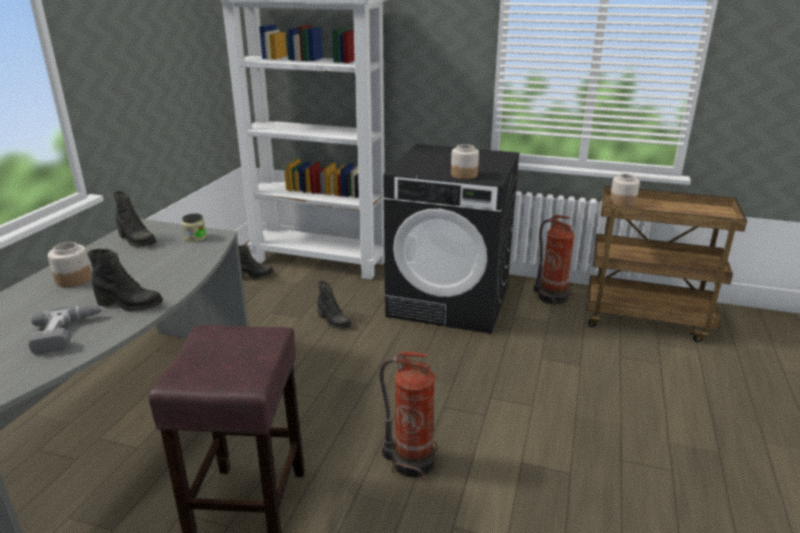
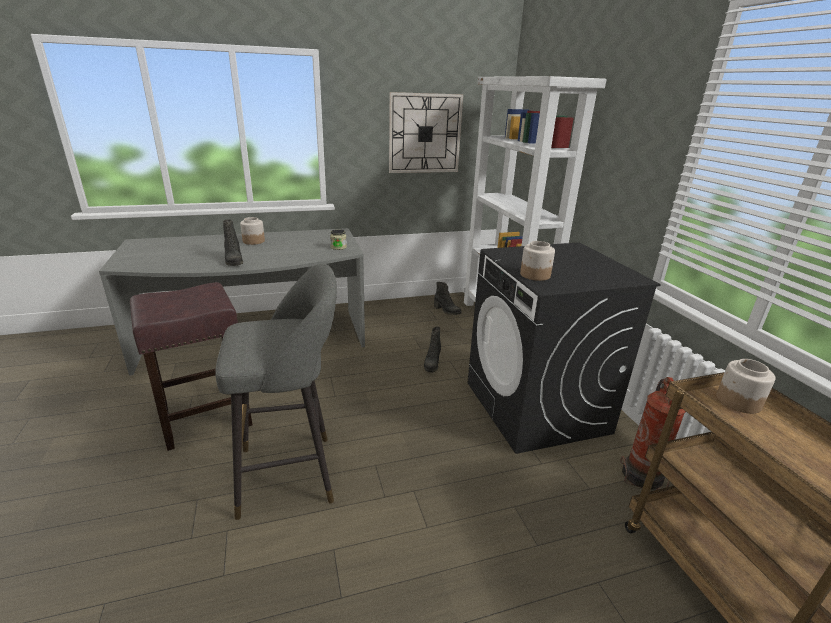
camera: 55 degrees right, 0 degrees up
power drill [28,306,103,355] -> none
black boot [113,191,156,247] -> none
fire extinguisher [380,351,437,481] -> grey stool [215,263,337,520]
none -> wall clock [389,92,463,173]

